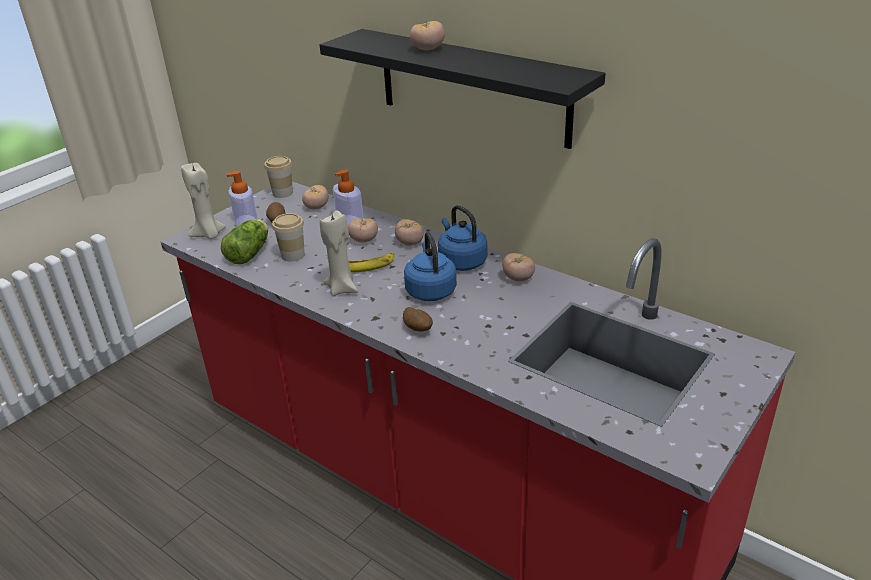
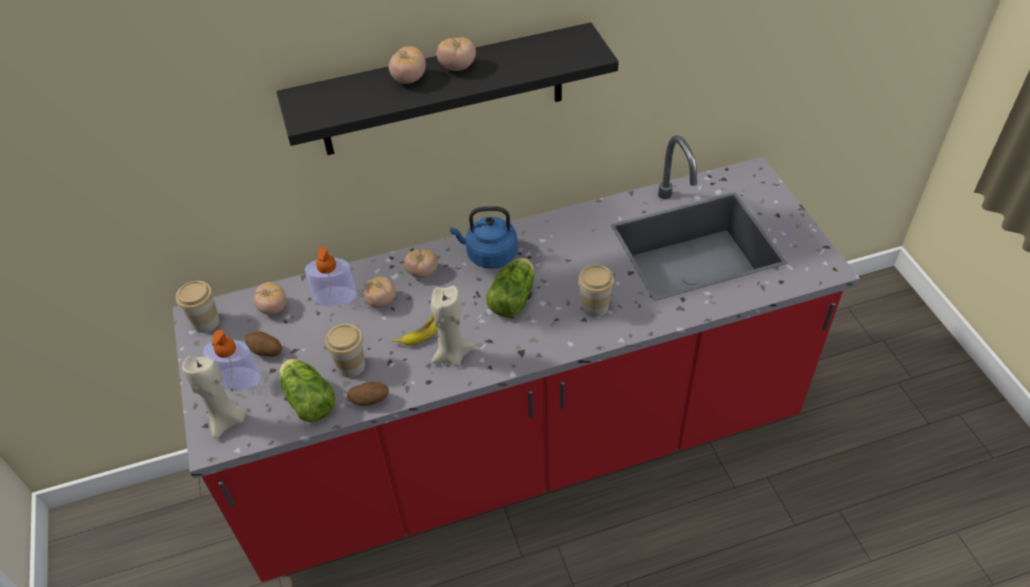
camera: 55 degrees left, 15 degrees up
potato [403,307,433,332] -> potato moved to [347,382,389,406]
blue kettle [404,231,457,301] -> lettuce [486,258,534,317]
tomato [502,253,535,281] -> tomato moved to [437,37,476,71]
none -> cup [578,265,615,317]

